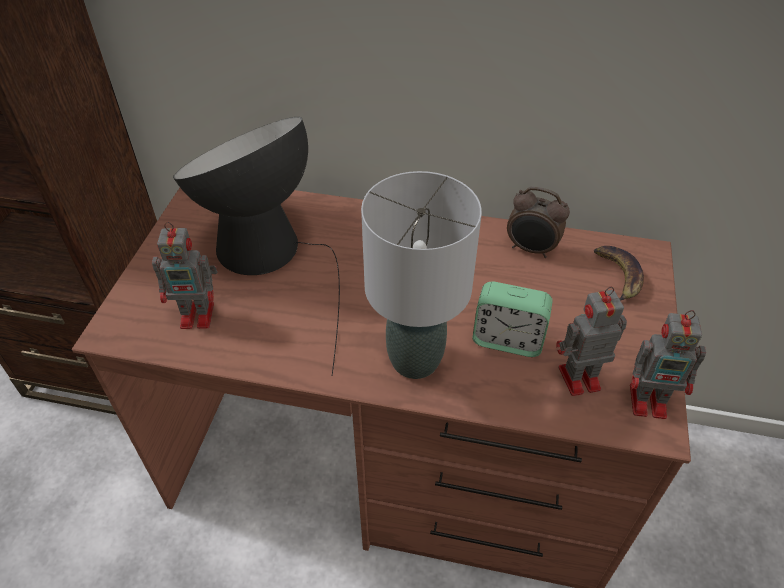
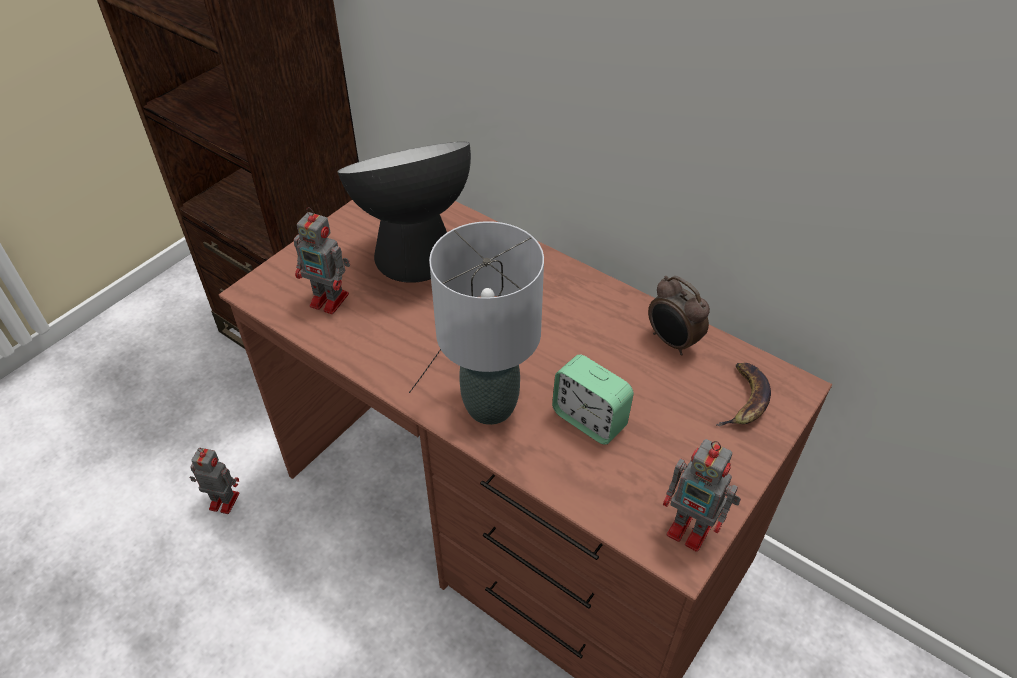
camera: 25 degrees right, 0 degrees up
toy robot [556,286,627,396] -> toy robot moved to [190,448,239,514]

